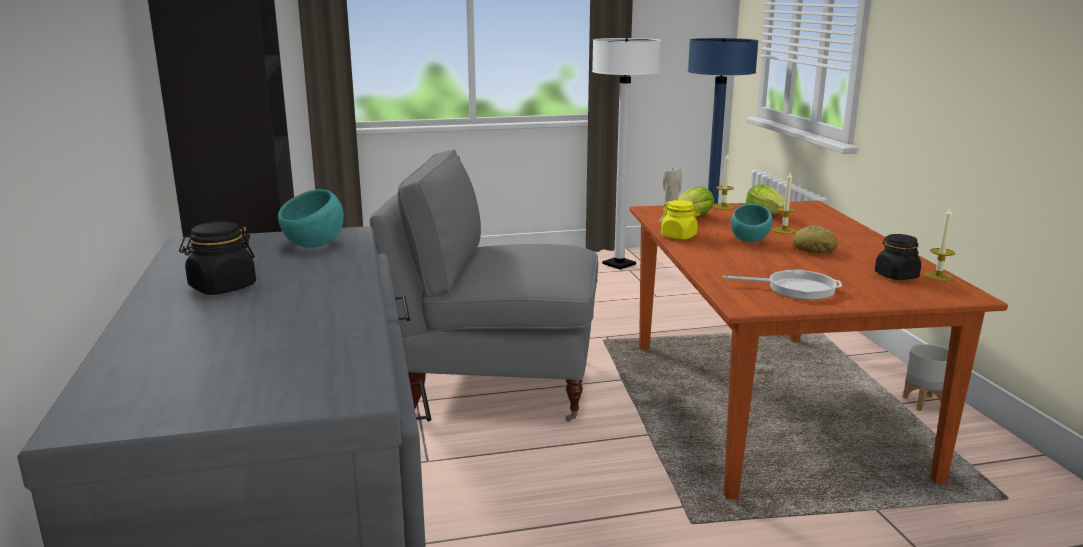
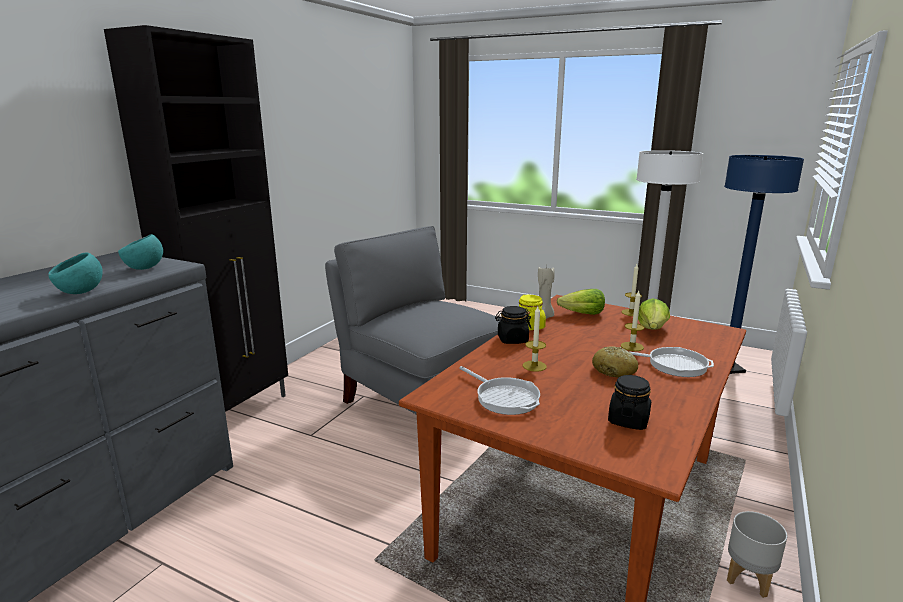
camera: 40 degrees right, 0 degrees up
black jar [179,221,256,295] -> black jar moved to [495,306,531,344]
turquoise bowl [731,204,773,242] -> turquoise bowl moved to [48,252,103,294]
candle [924,208,955,281] -> candle moved to [523,306,547,372]
none -> frying pan [629,347,714,377]

